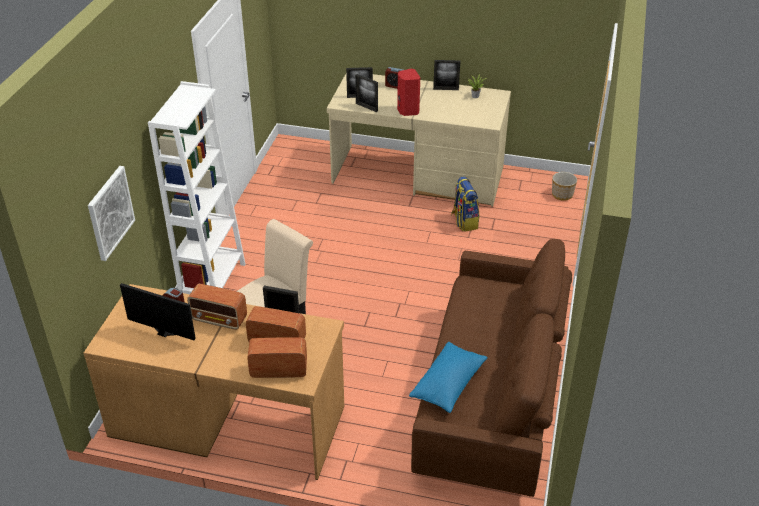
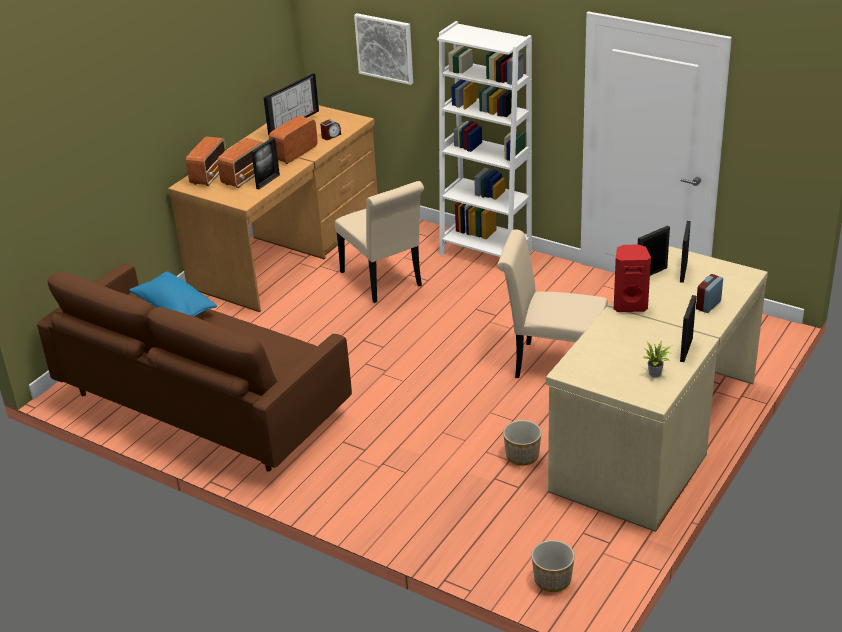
camera: 110 degrees right, 5 degrees down
backpack [451,176,479,232] -> planter [503,420,542,466]
none -> beige chair [497,229,608,378]

